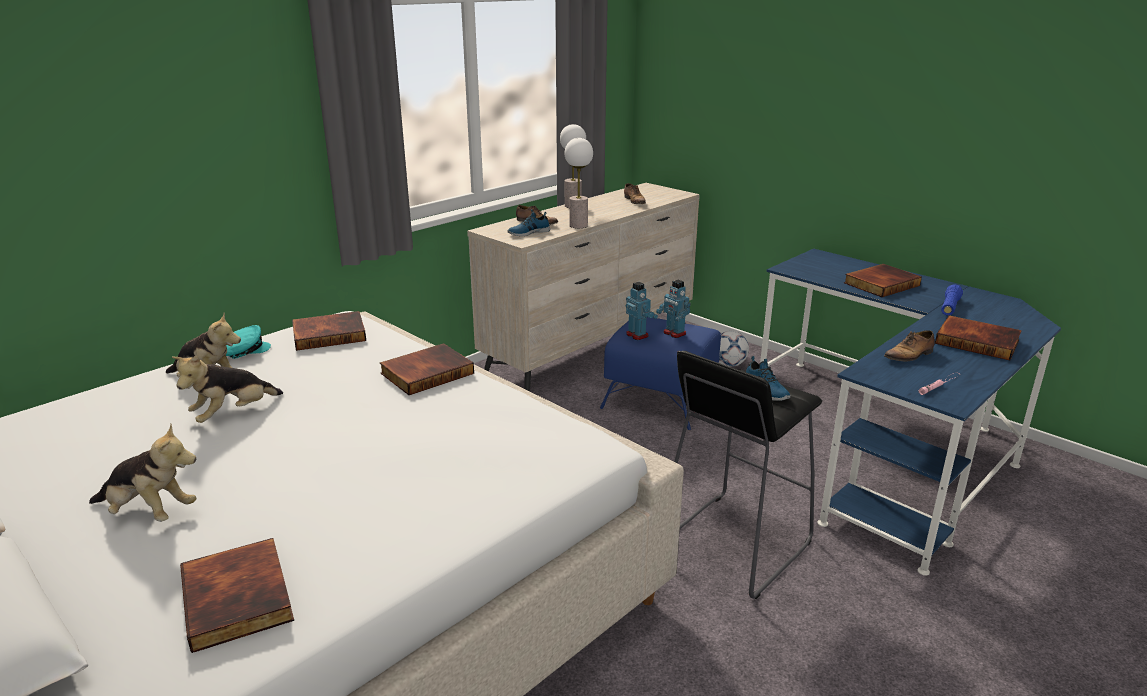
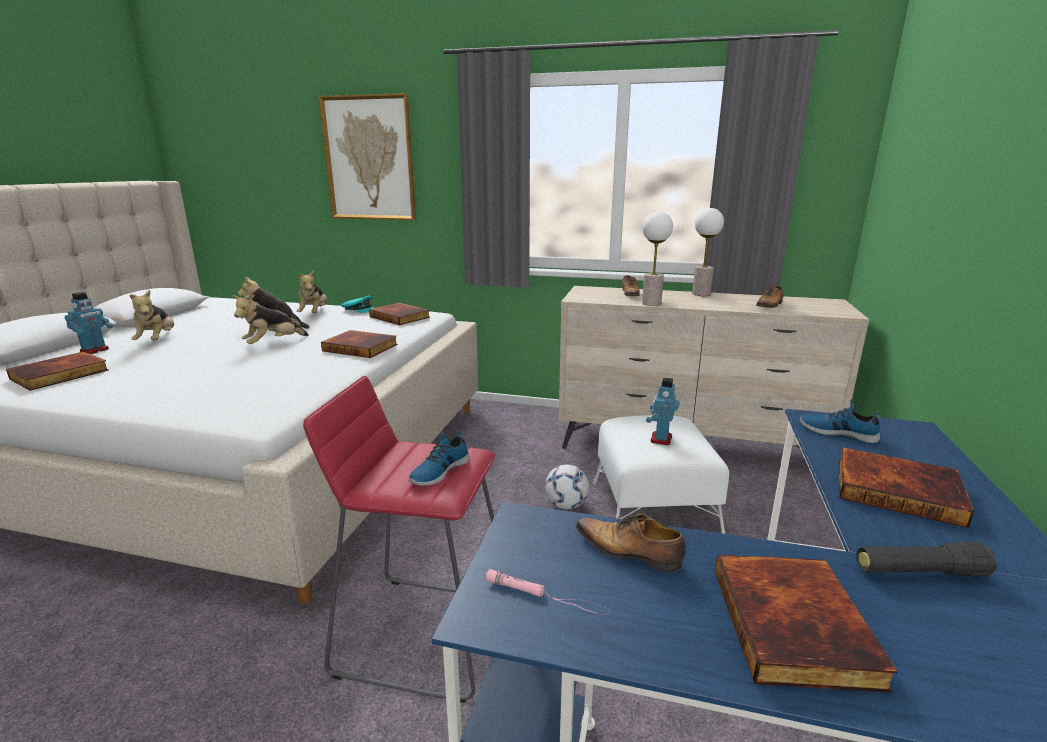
camera: 60 degrees right, 5 degrees down
shoe [508,209,550,236] -> shoe moved to [800,400,880,443]
blue ottoman [600,317,721,430] -> white ottoman [593,415,729,534]
toy robot [626,282,658,340] -> toy robot moved to [65,292,113,354]
black stool [674,351,822,599] -> red stool [303,376,495,702]
football [719,331,749,367] -> football moved to [545,464,589,509]
blue flashlight [941,284,963,316] -> black flashlight [856,541,997,577]
none -> plush toy [232,294,309,344]
none -> picture [318,93,416,220]

